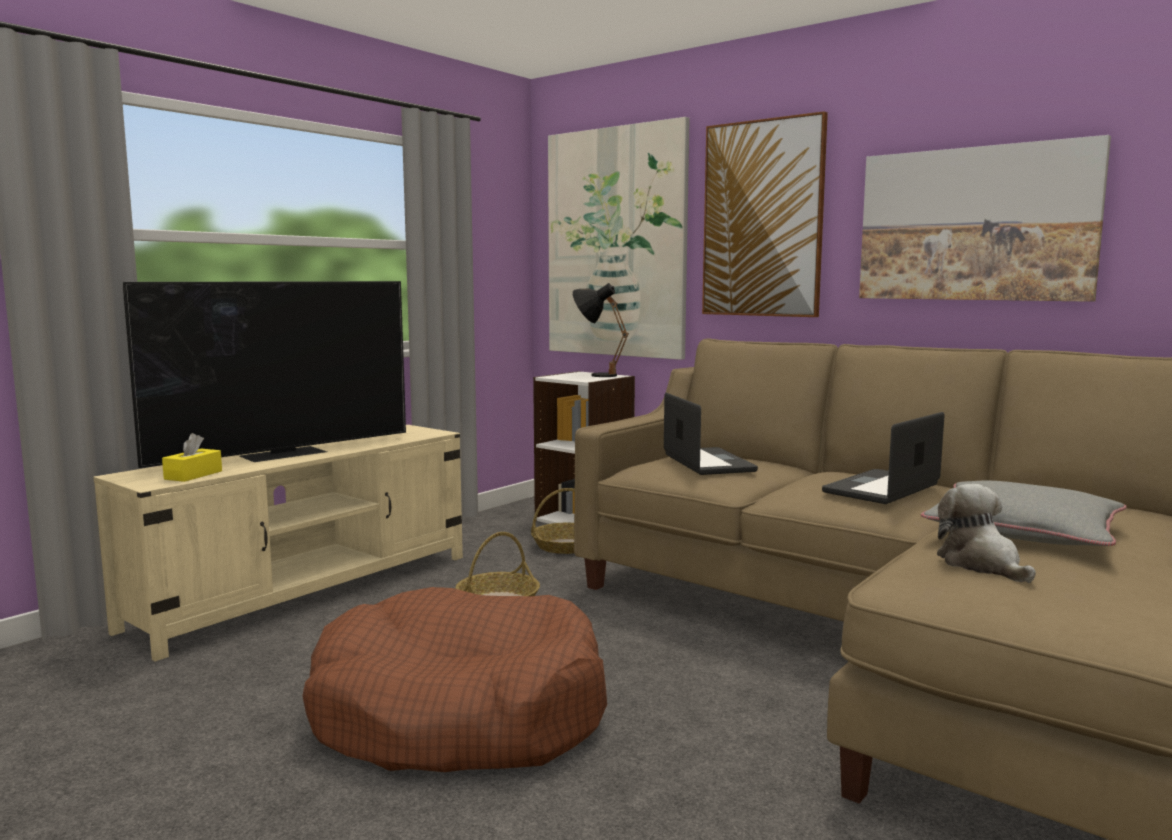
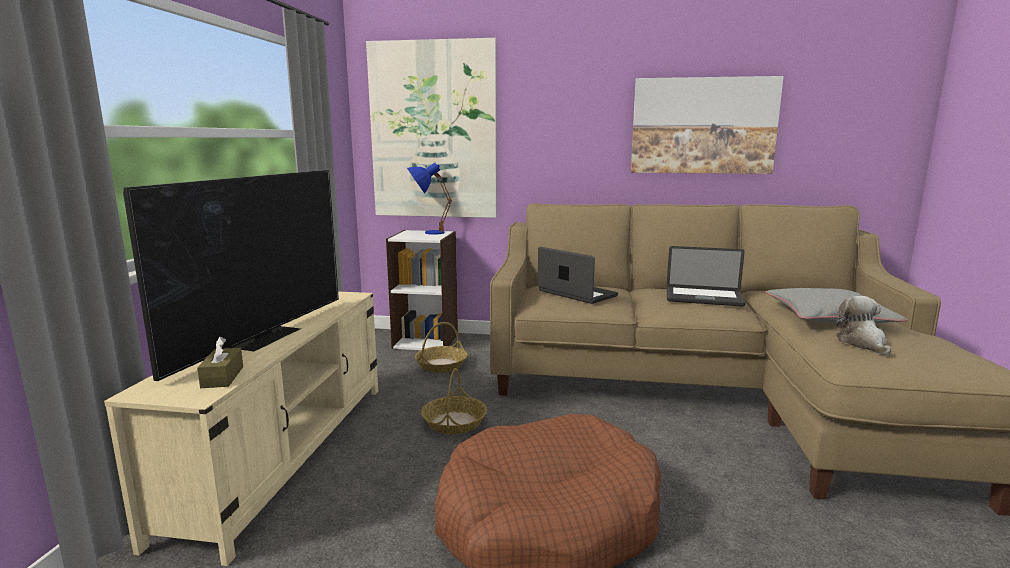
camera: 30 degrees left, 5 degrees up
yellow tissue box [162,433,222,482] -> brown tissue box [197,337,243,388]
black table lamp [573,283,629,377] -> blue table lamp [407,163,452,235]
picture [702,111,828,317] -> none
laptop [822,412,944,504] -> laptop turned 90 degrees counterclockwise [667,246,746,306]
plush toy [937,484,1036,583] -> plush toy turned 45 degrees clockwise [836,296,891,356]

